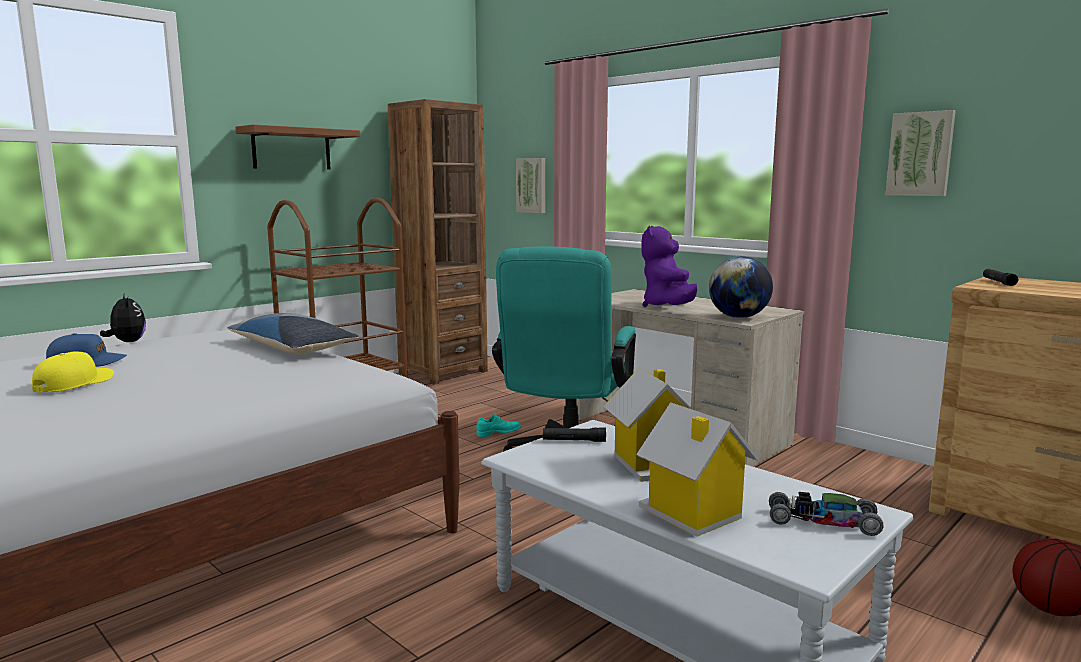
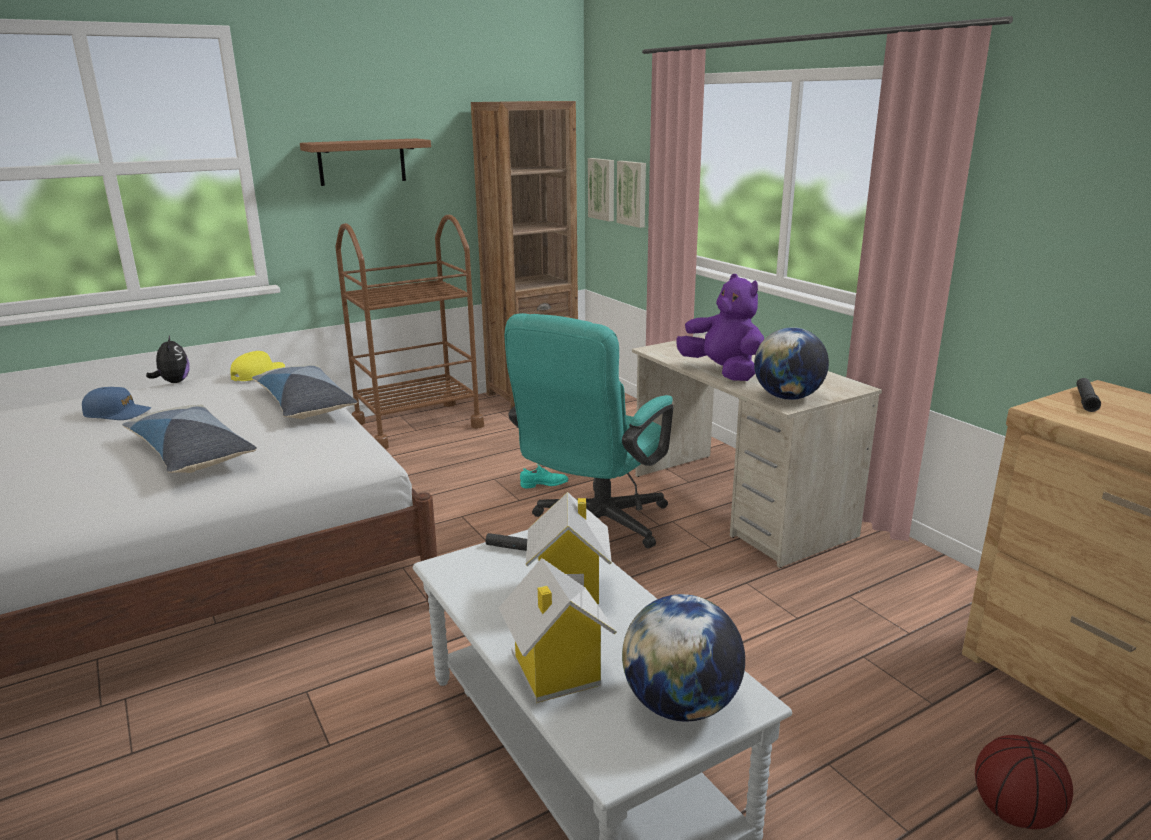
camera: 15 degrees right, 10 degrees up
yellow cap [32,351,114,393] -> yellow cap moved to [231,351,285,381]
purple plush toy [641,226,697,307] -> purple plush toy turned 120 degrees clockwise [676,274,764,381]
toy car [769,492,884,536] -> globe [622,594,745,722]
picture [885,110,956,196] -> picture moved to [588,158,614,221]
none -> pillow [122,405,257,473]

